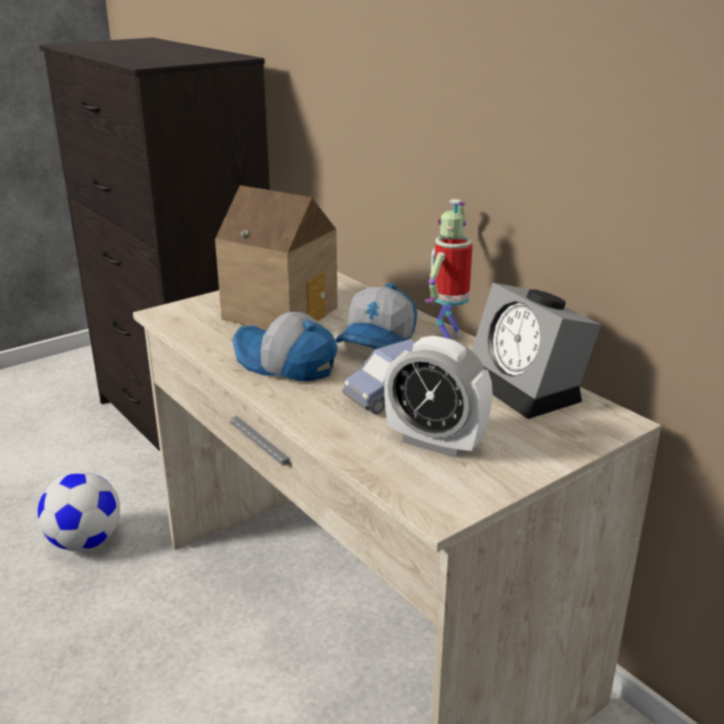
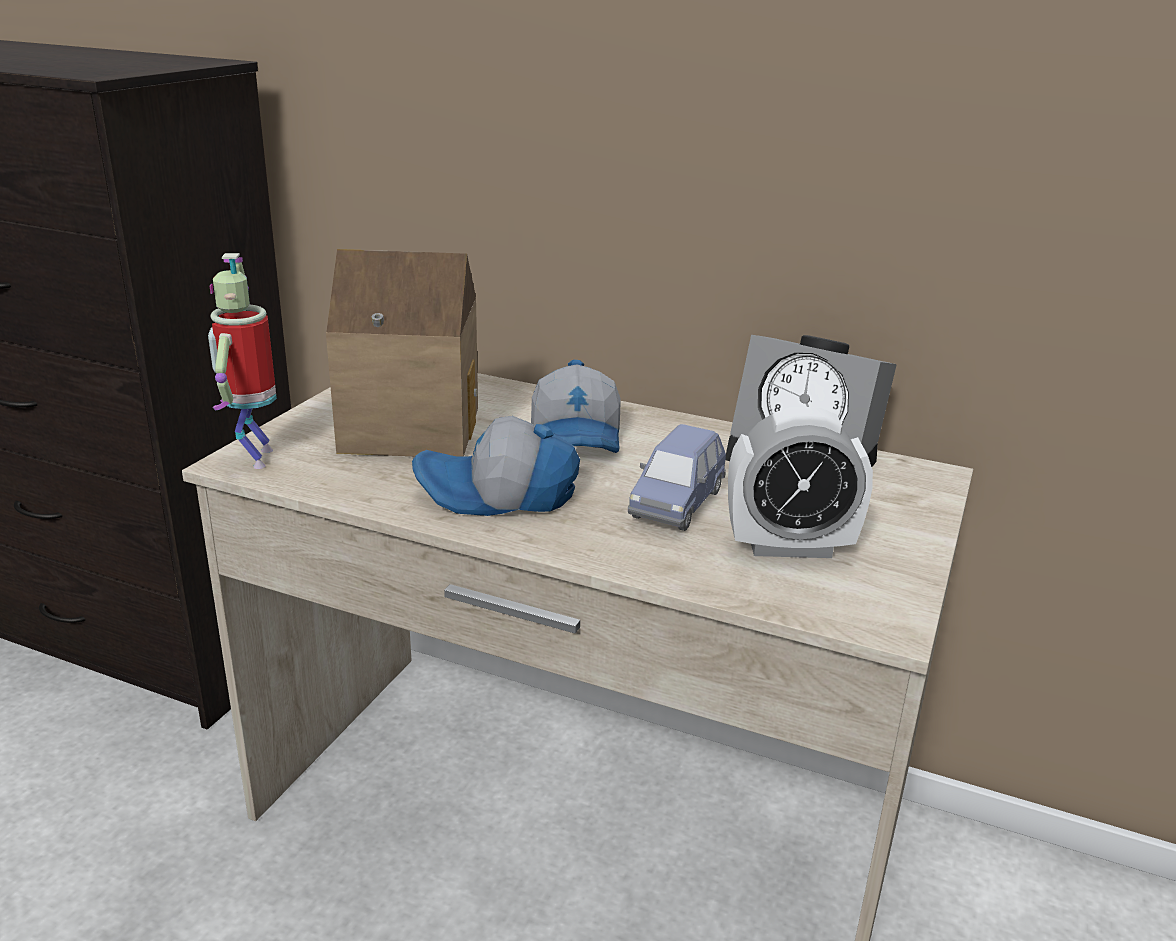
camera: 30 degrees left, 0 degrees up
football [38,471,120,552] -> none
toy robot [425,199,473,339] -> toy robot moved to [208,253,277,469]

